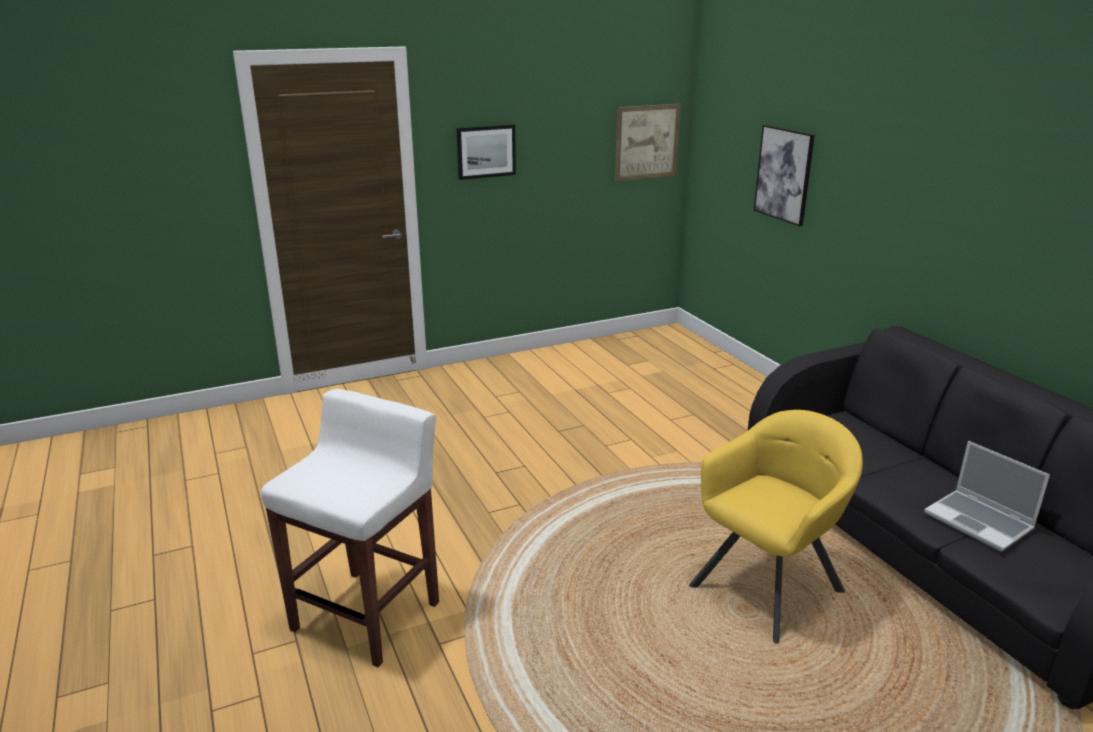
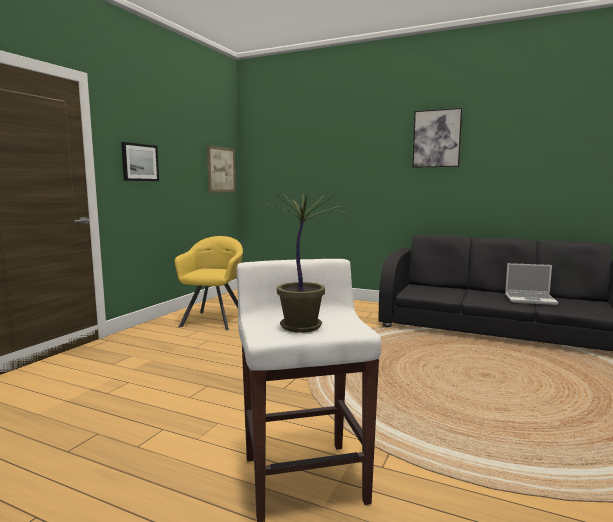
camera: 40 degrees left, 15 degrees down
yellow armchair [689,410,863,644] -> yellow armchair moved to [175,236,243,330]
picture [754,125,815,226] -> picture moved to [412,108,462,168]
none -> potted plant [259,193,348,333]

